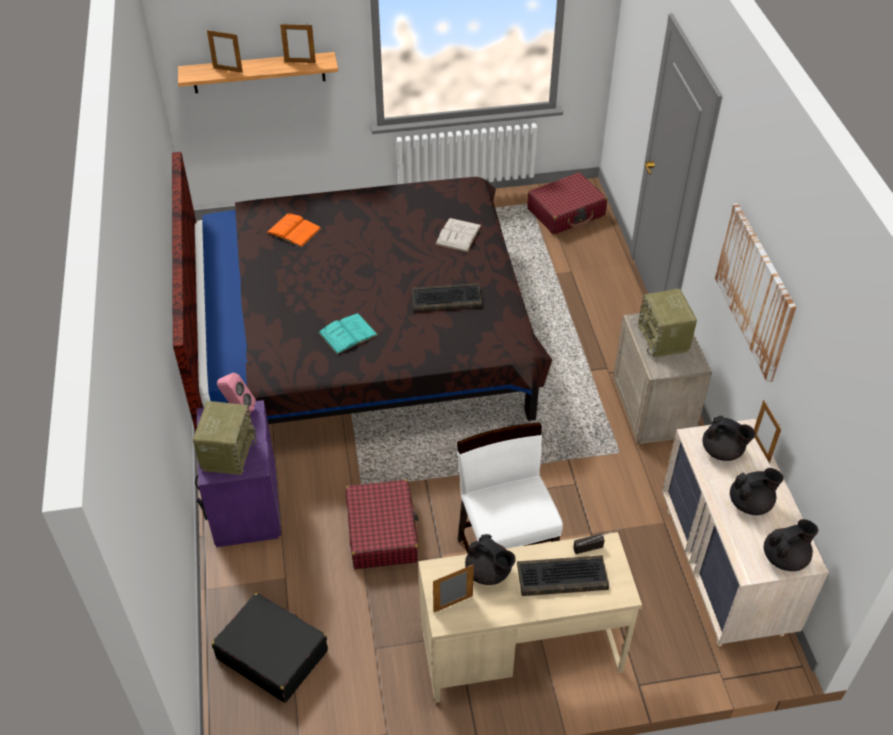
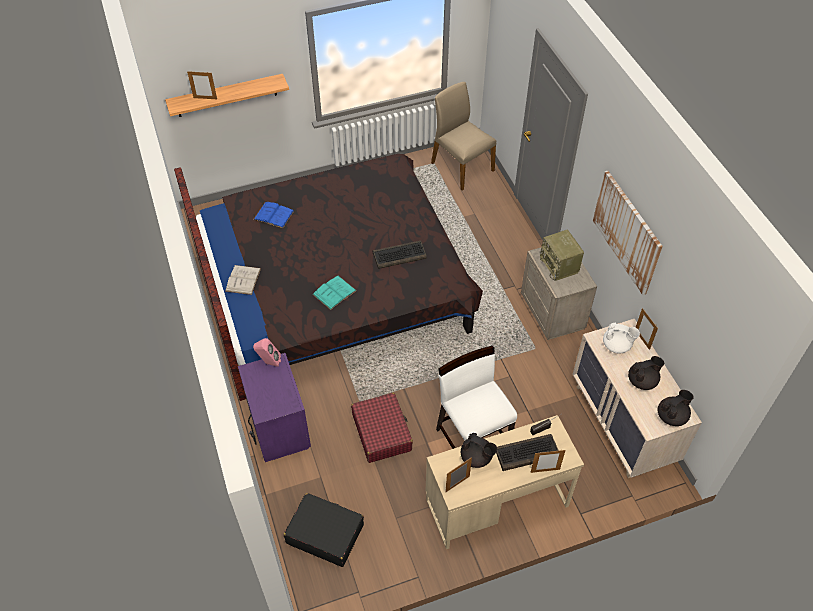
camera: 10 degrees left, 5 degrees up
radio [193,401,256,475] -> none
orange book [266,213,322,248] -> blue book [254,202,294,228]
picture frame [280,24,316,63] -> picture frame moved to [530,450,566,473]
white book [435,218,482,252] -> white book moved to [225,265,261,295]
red suitcase [527,173,607,234] -> beige chair [431,82,496,191]
black teapot [702,416,755,461] -> white teapot [603,322,640,353]

